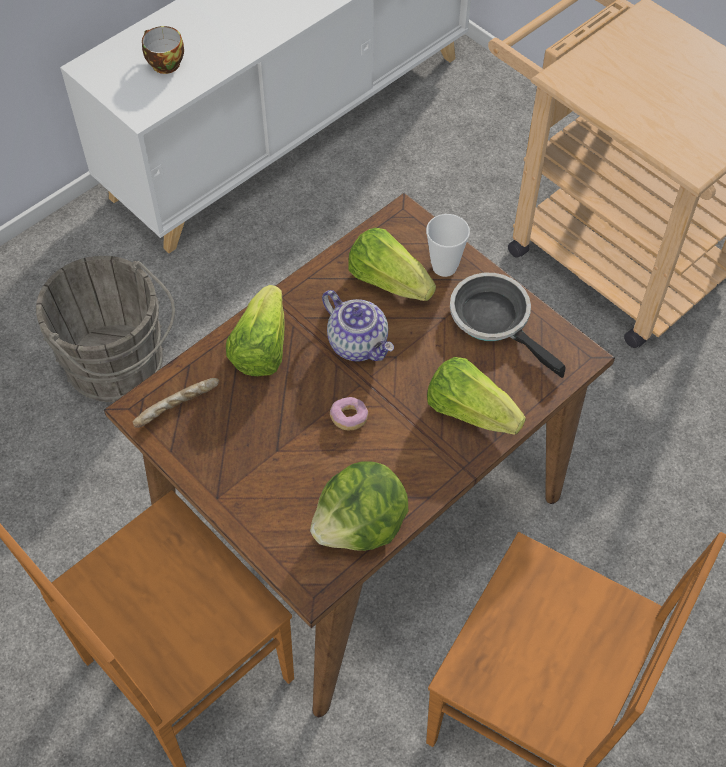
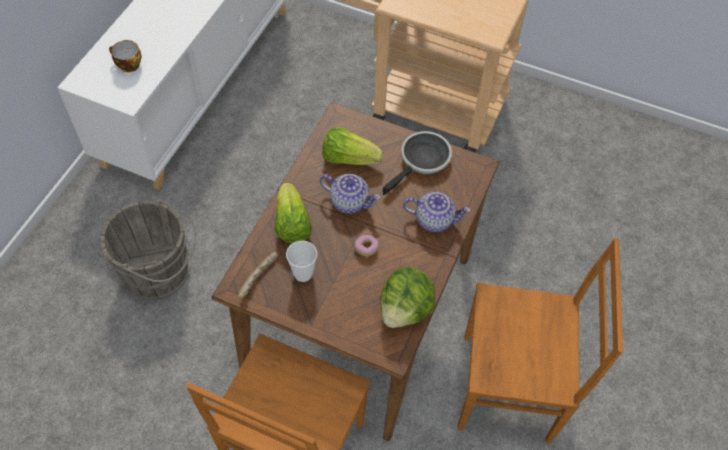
camera: 25 degrees left, 0 degrees up
cup [426,214,470,277] -> cup moved to [286,241,317,282]
lettuce [427,357,526,435] -> teapot [403,192,471,232]
frying pan [450,273,566,378] -> frying pan turned 105 degrees clockwise [383,131,452,195]

